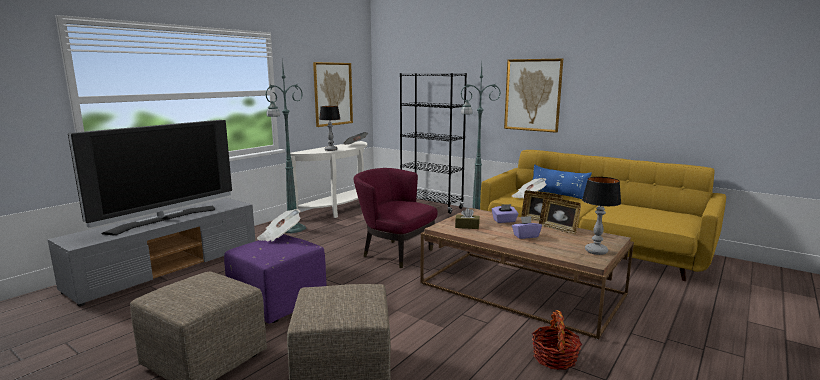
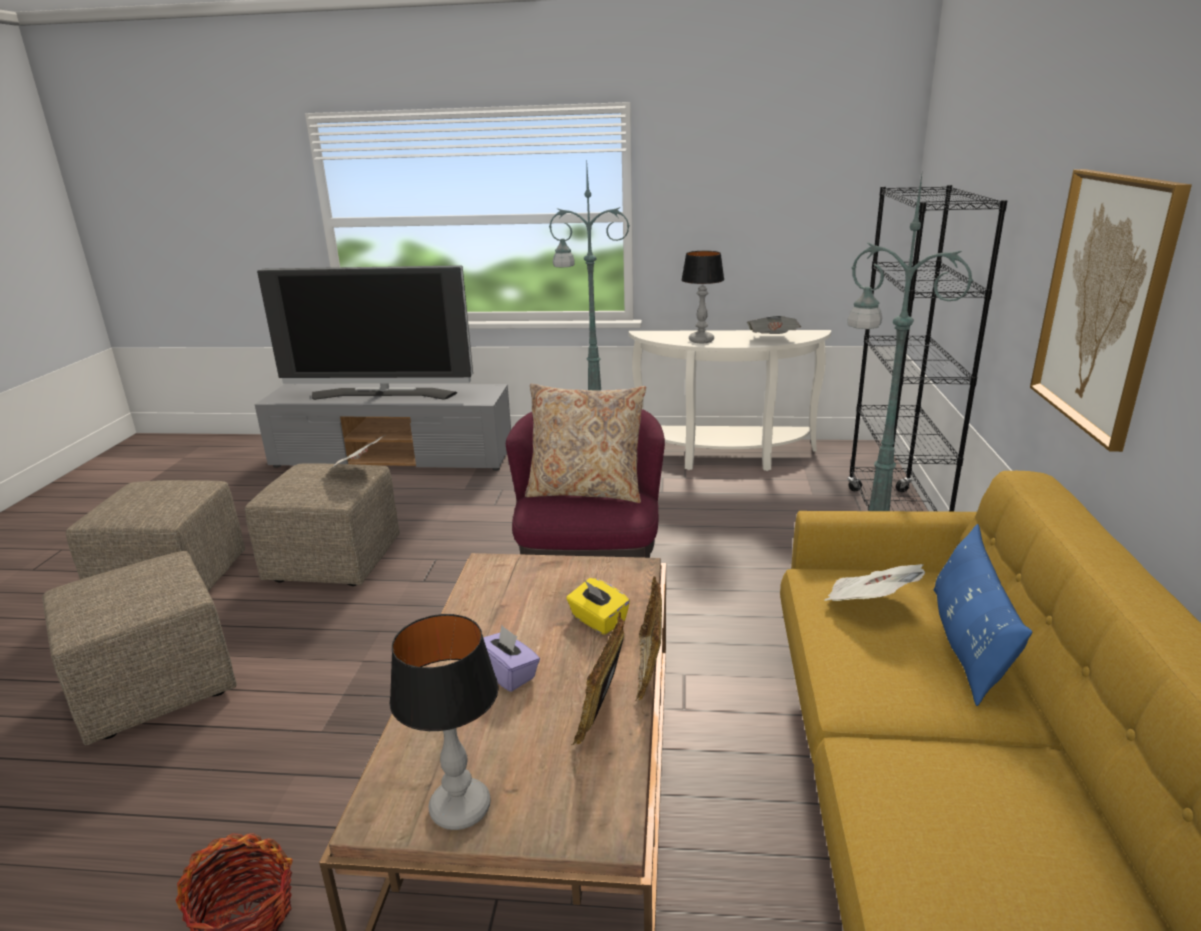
camera: 60 degrees right, 10 degrees up
purple ottoman [224,234,327,324] -> beige ottoman [245,463,400,586]
picture [313,62,353,127] -> none
brown tissue box [455,208,480,229] -> none
purple tissue box [492,204,518,223] -> yellow tissue box [566,578,630,635]
none -> beige pillow [525,384,646,503]

